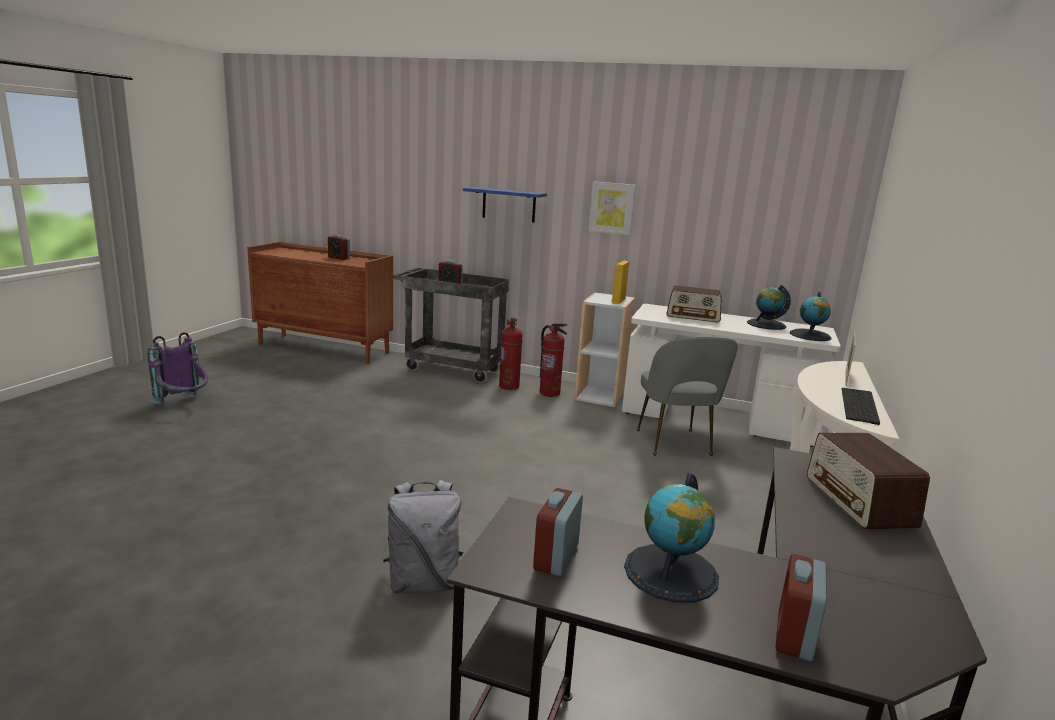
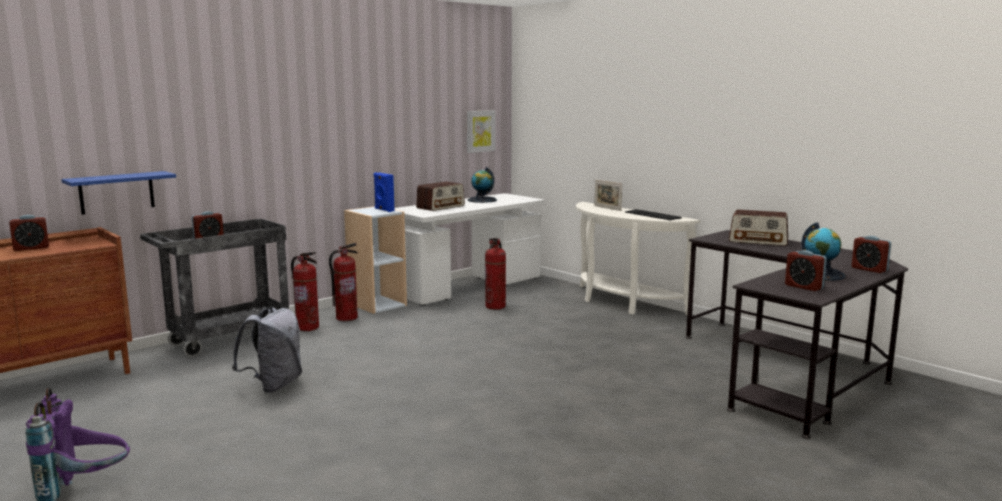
camera: 60 degrees left, 5 degrees down
grey backpack [383,480,463,594] -> grey backpack moved to [232,307,302,393]
blue shelf [463,187,547,223] -> blue shelf moved to [61,171,176,215]
picture [588,181,636,235] -> picture moved to [467,110,495,153]
yellow speaker [611,260,629,304] -> blue speaker [374,173,394,212]
grey chair [637,337,738,456] -> fire extinguisher [485,238,506,310]
globe [790,292,832,341] -> none

